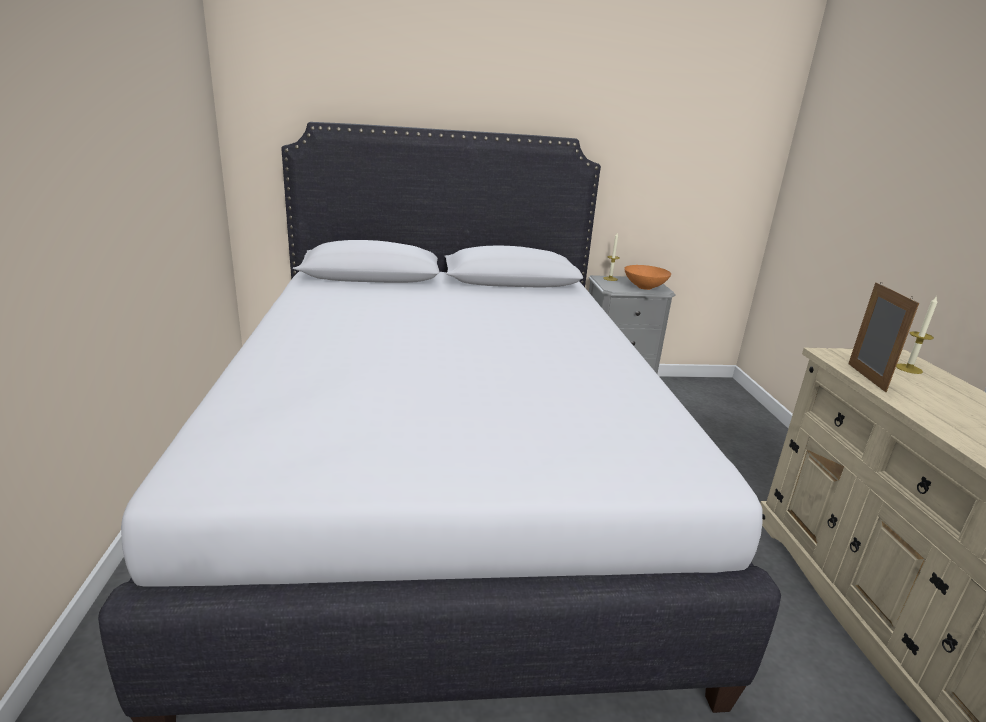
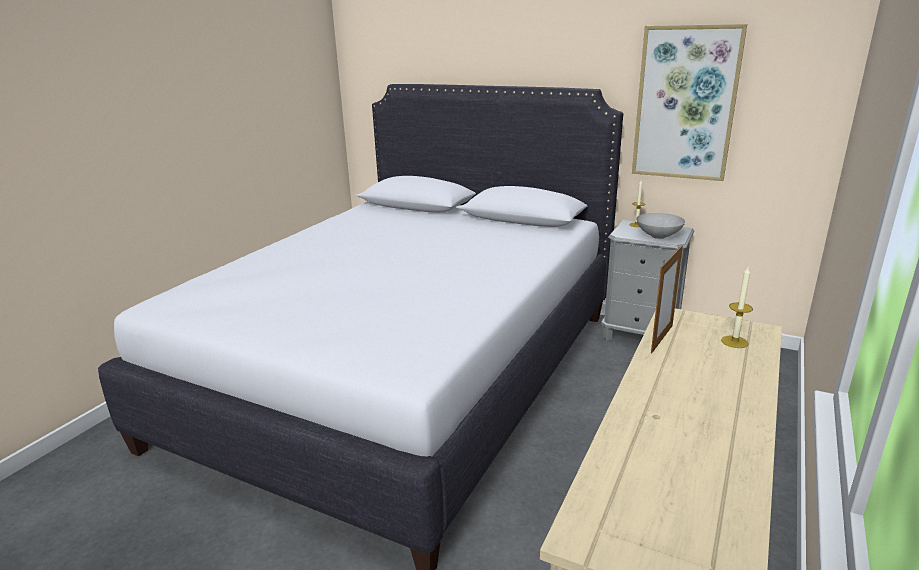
camera: 35 degrees right, 0 degrees up
orange bowl [624,265,671,290] -> grey bowl [636,213,685,239]
none -> picture [632,24,747,181]

